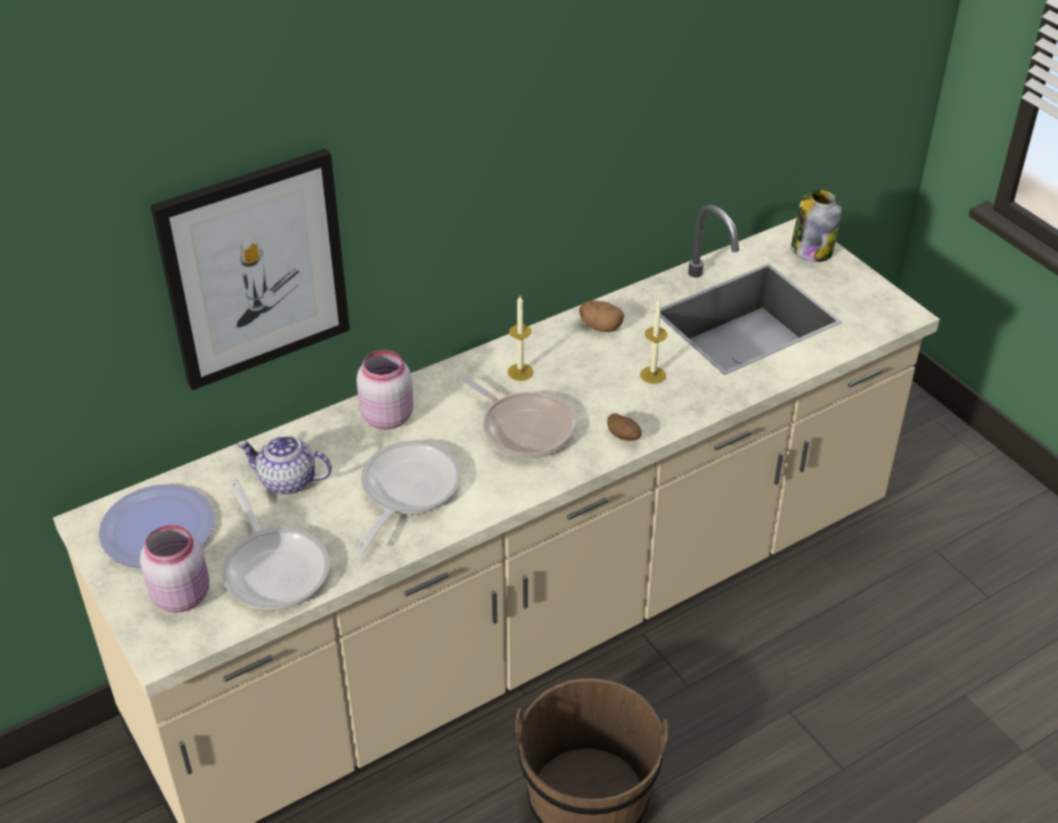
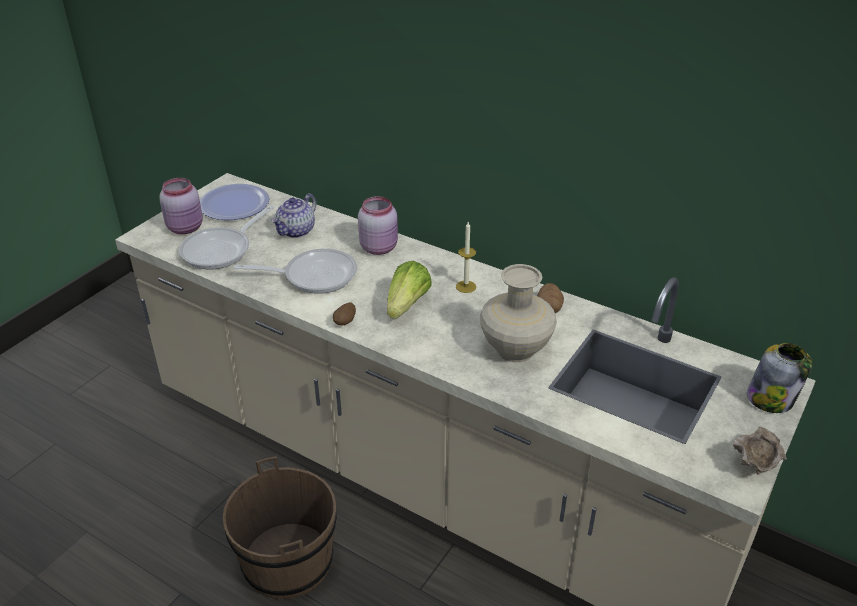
camera: 65 degrees right, 5 degrees down
picture [150,148,350,391] -> none
teapot [237,435,332,495] -> teapot turned 135 degrees counterclockwise [271,193,316,238]
frying pan [460,376,575,459] -> lettuce [387,261,432,319]
potato [607,413,642,441] -> potato moved to [333,302,356,326]
candle [640,299,667,384] -> beige vase [480,264,557,362]
none -> beige bowl [733,427,787,475]

